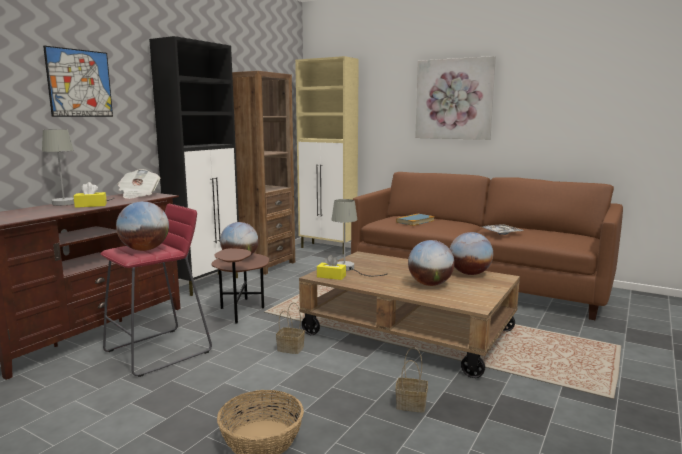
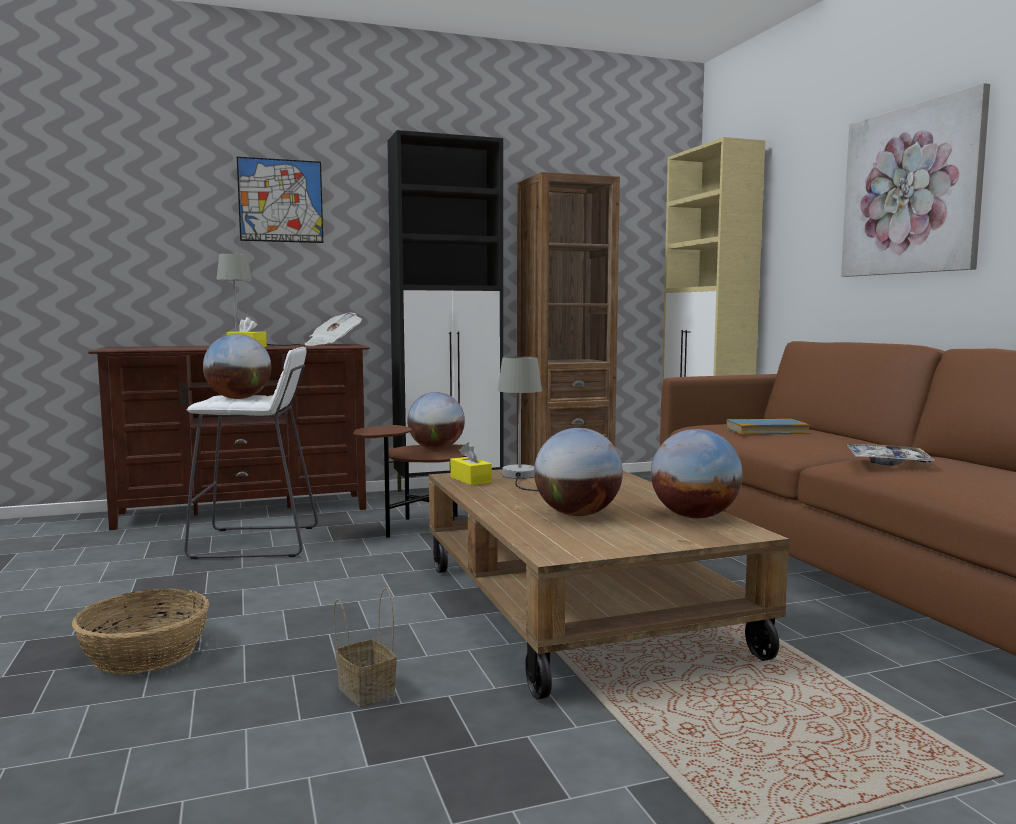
camera: 40 degrees right, 5 degrees down
red stool [100,204,212,377] -> white stool [184,347,318,559]
basket [276,302,305,354] -> none

